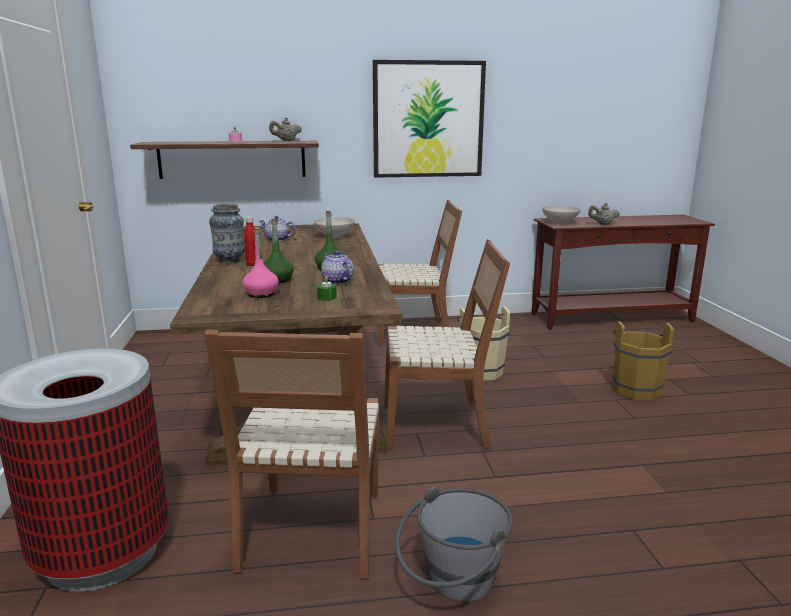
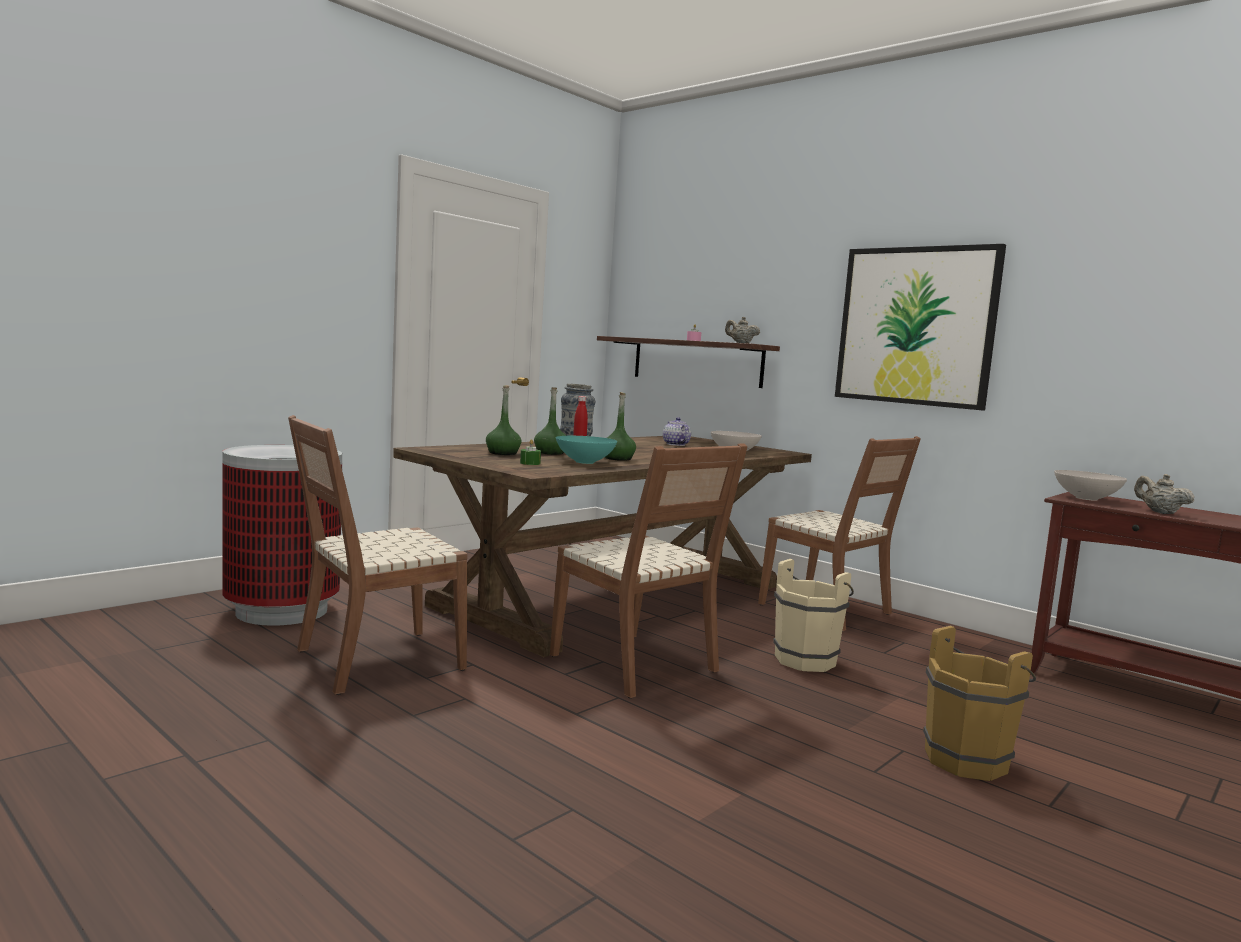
camera: 50 degrees right, 10 degrees down
pink bottle [242,227,279,298] -> green bottle [486,385,521,455]
teapot [321,251,354,285] -> turquoise bowl [556,436,617,464]
grey bucket [395,486,513,603] -> none

